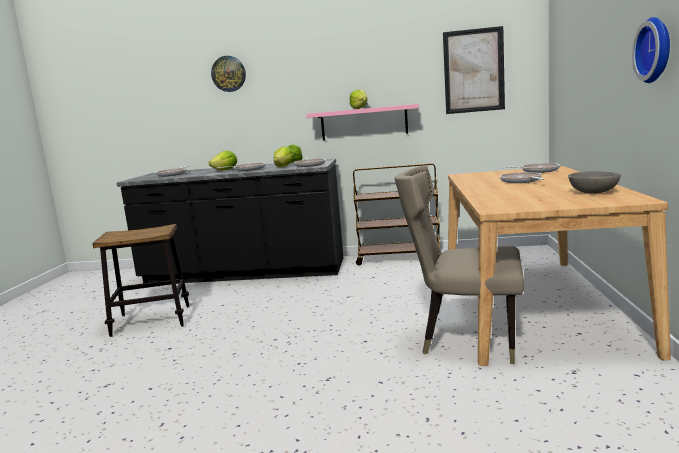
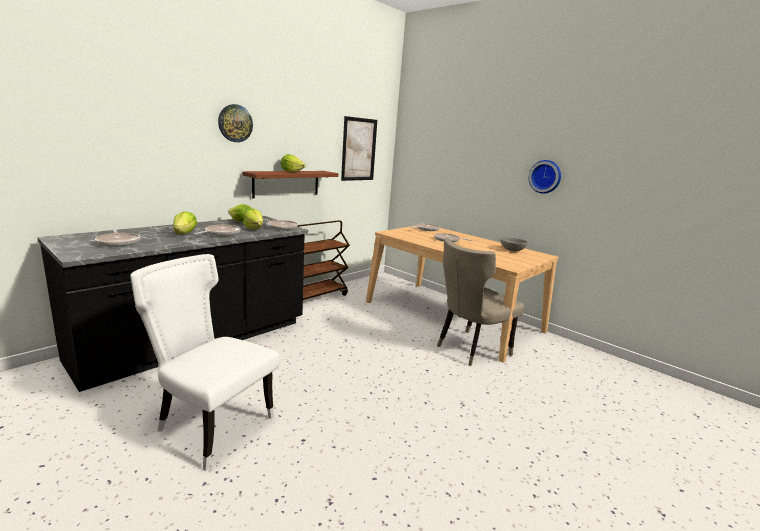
camera: 55 degrees left, 5 degrees up
stool [92,224,189,337] -> white chair [130,254,280,471]
wall clock [211,56,246,92] -> wall clock moved to [218,104,253,142]
pink shelf [306,104,419,140] -> brown shelf [243,171,338,198]

